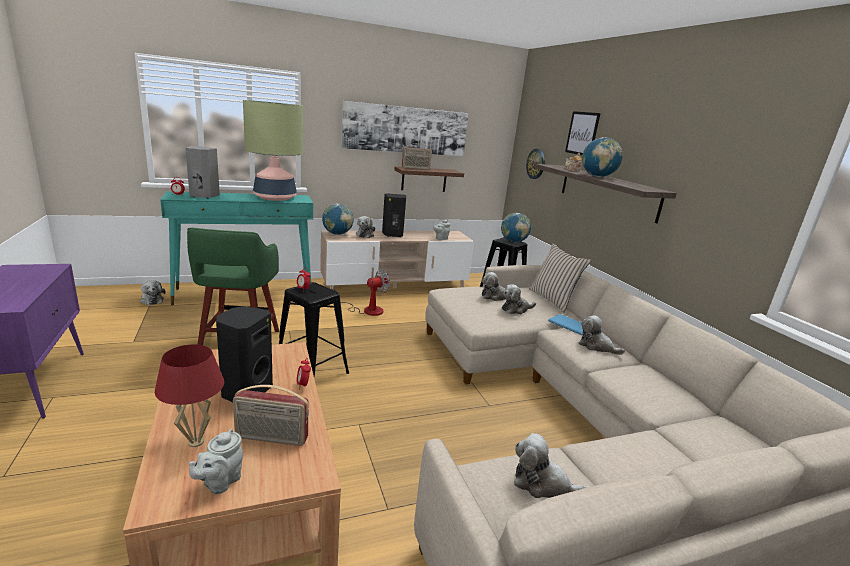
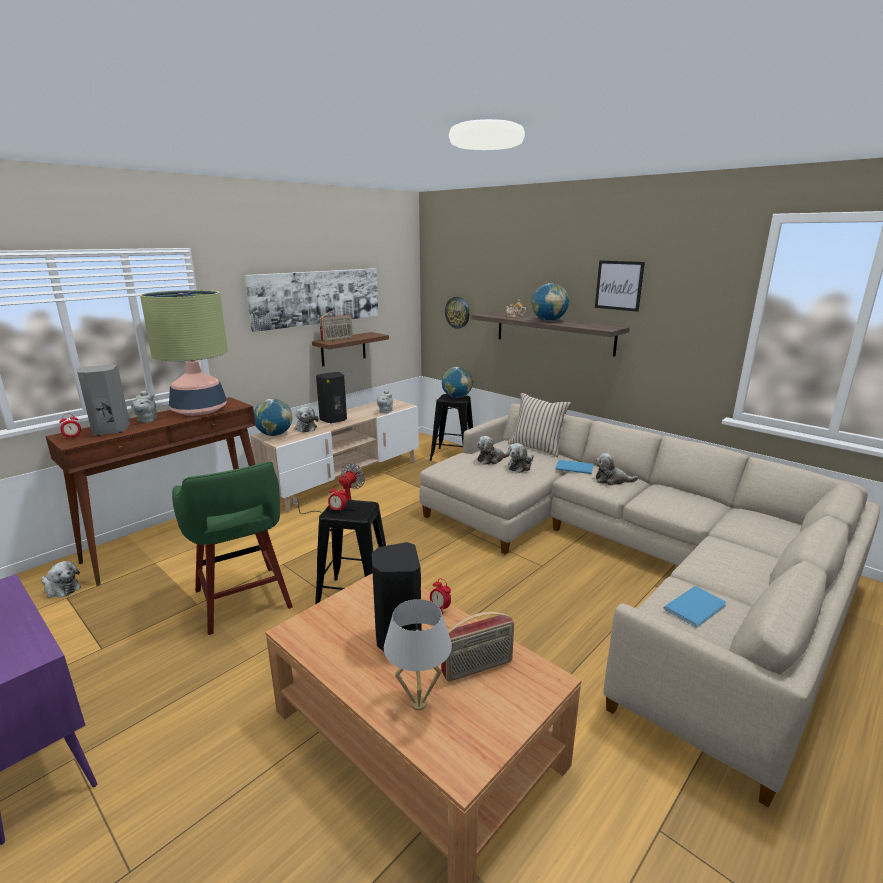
camera: 25 degrees left, 0 degrees up
red table lamp [155,344,224,447] -> white table lamp [384,599,452,710]
turquoise console table [160,191,313,305] -> brown console table [45,397,256,586]
grey teapot [189,429,243,494] -> grey teapot moved to [131,390,157,423]
plush toy [514,433,587,498] -> blue book [663,586,727,628]
picture [565,111,601,155] -> picture moved to [595,260,645,312]

